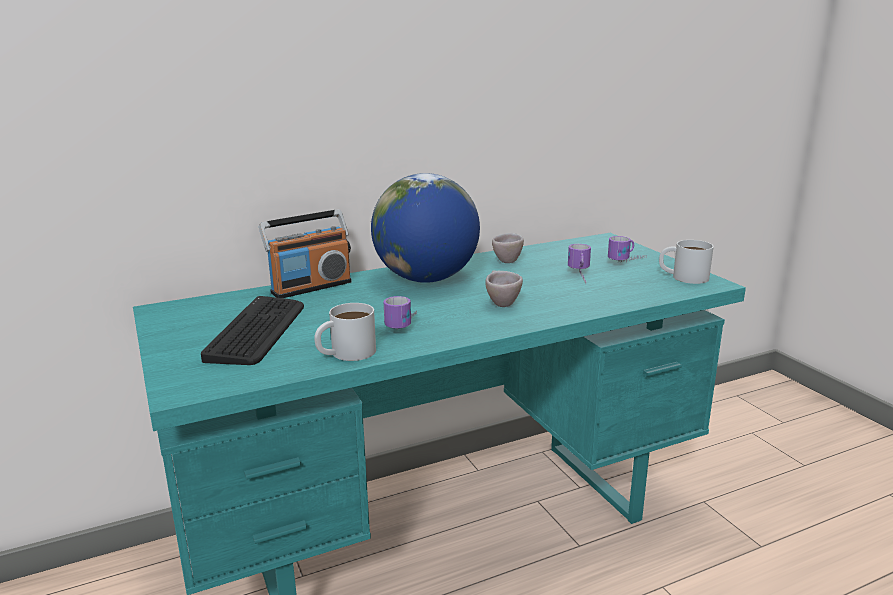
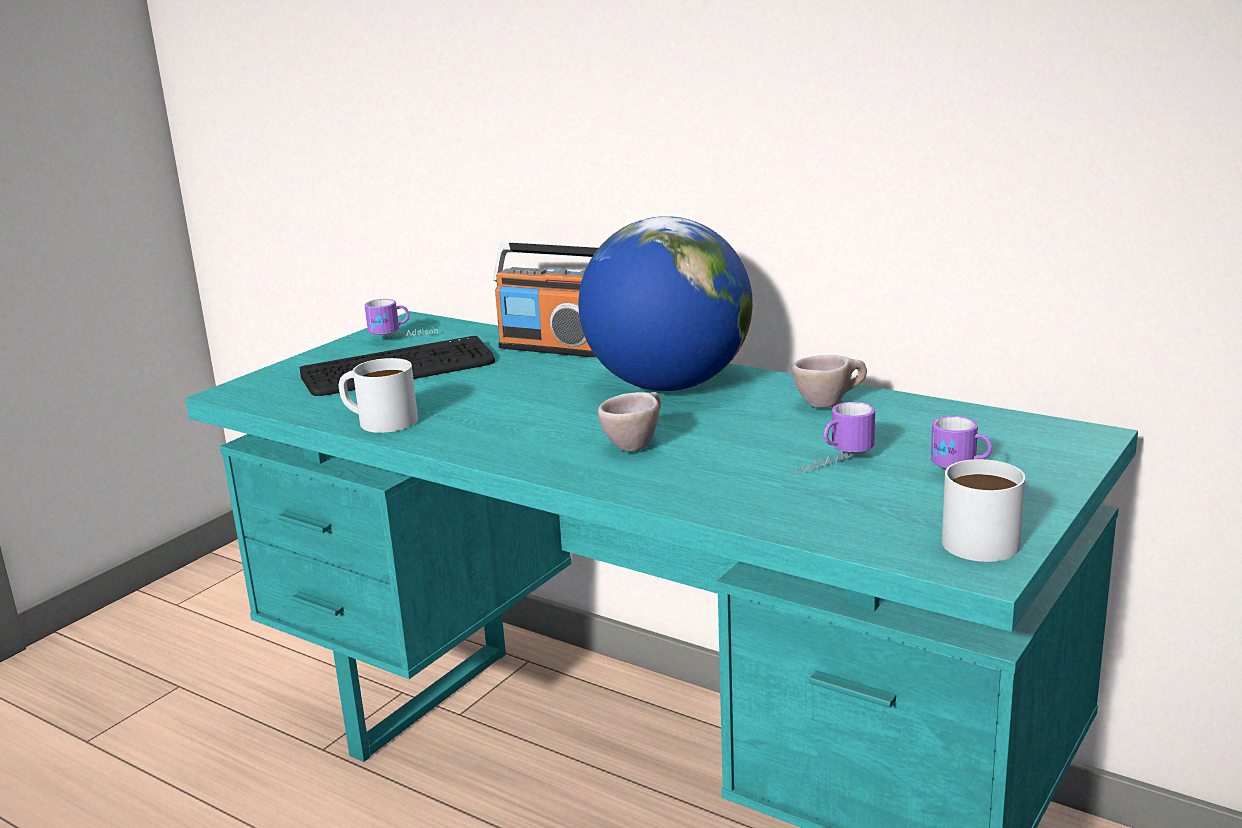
camera: 60 degrees right, 0 degrees up
mug [384,296,417,330] -> mug moved to [365,299,438,338]

